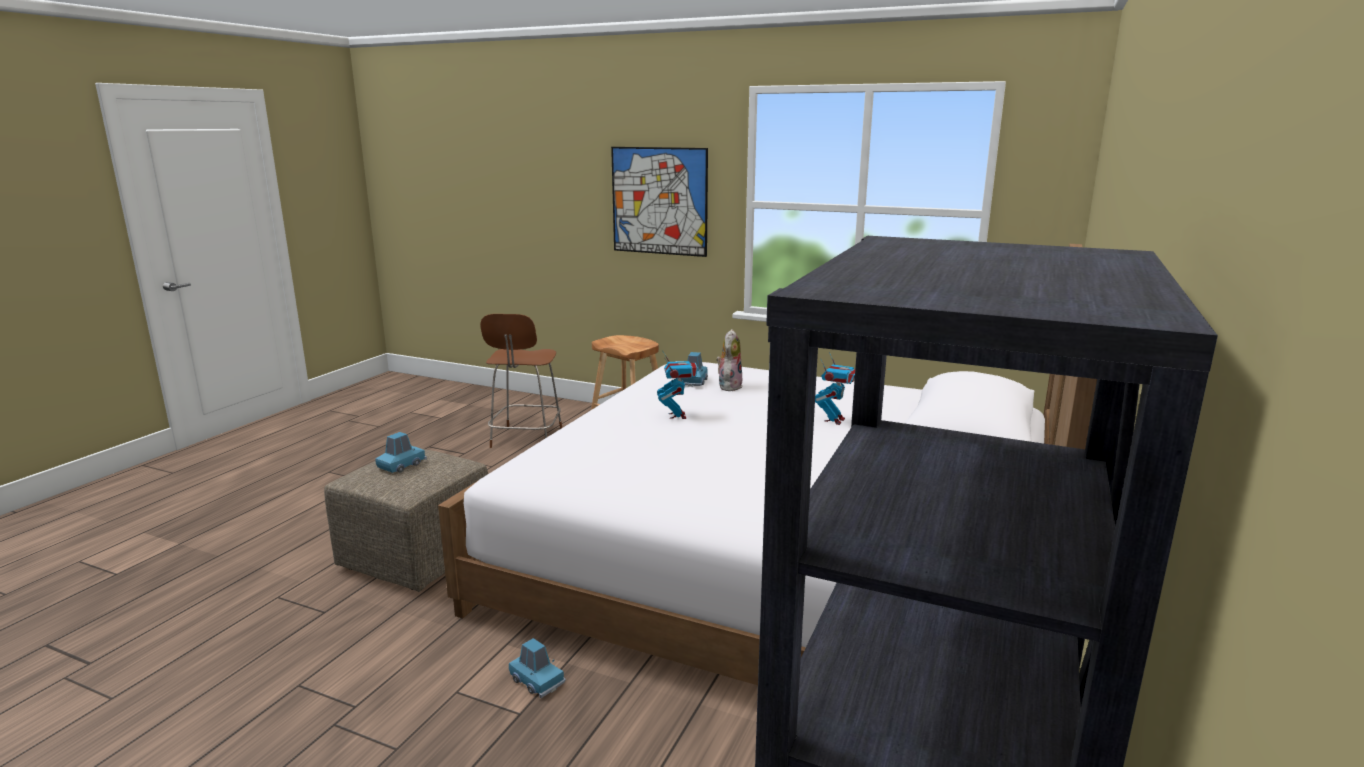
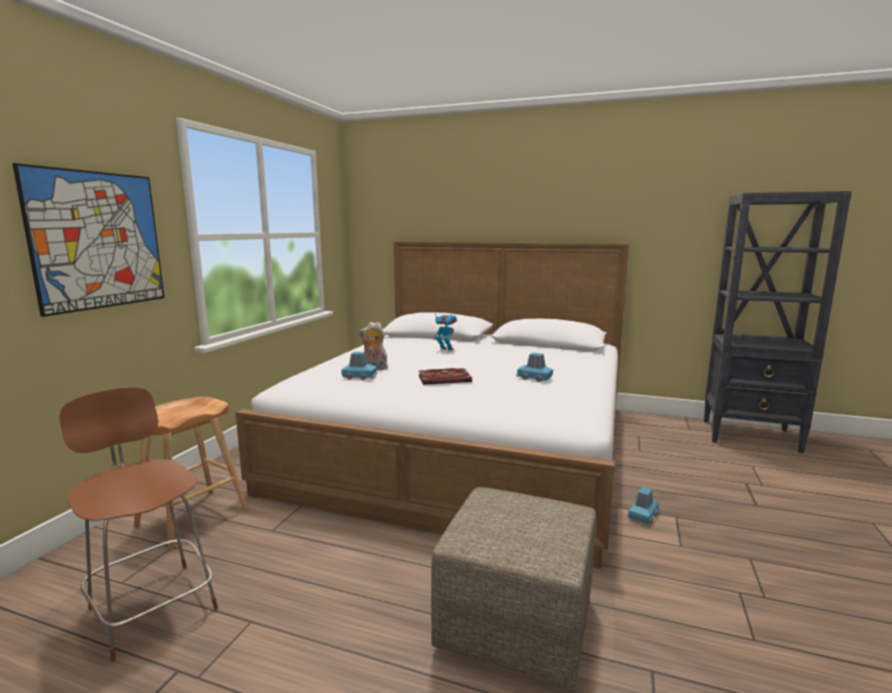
camera: 95 degrees left, 5 degrees down
blue toy car [375,432,427,473] -> blue toy car moved to [516,353,553,382]
brown chair [480,314,562,448] -> brown chair turned 135 degrees counterclockwise [59,387,218,662]
toy robot [657,350,698,419] -> book [418,368,472,385]

